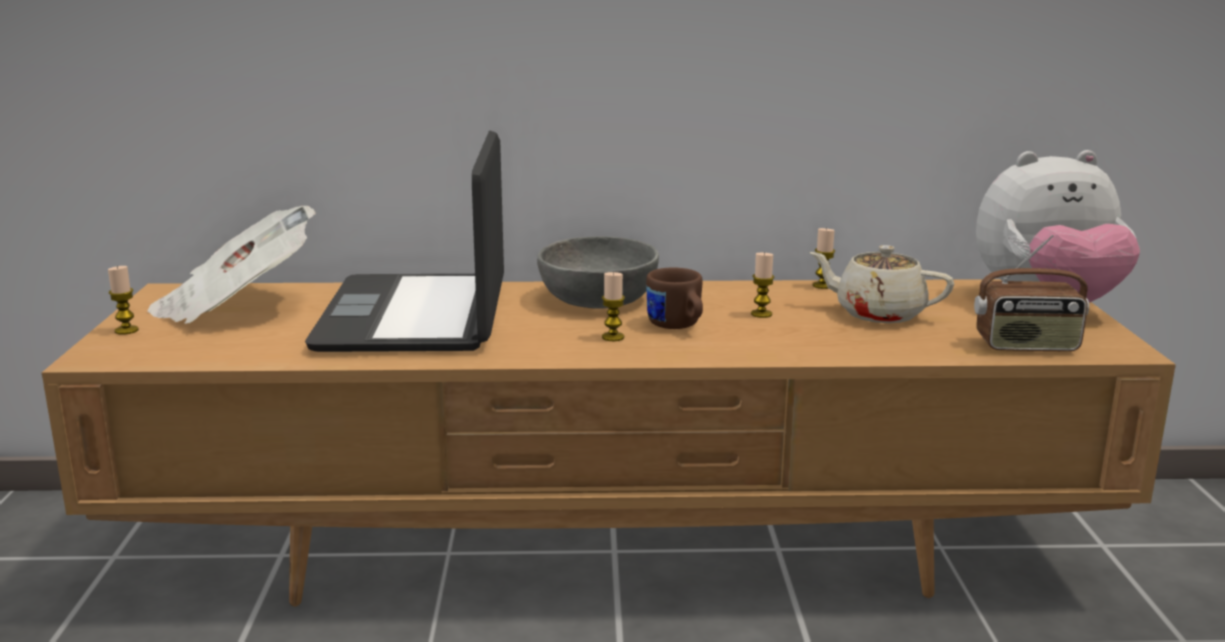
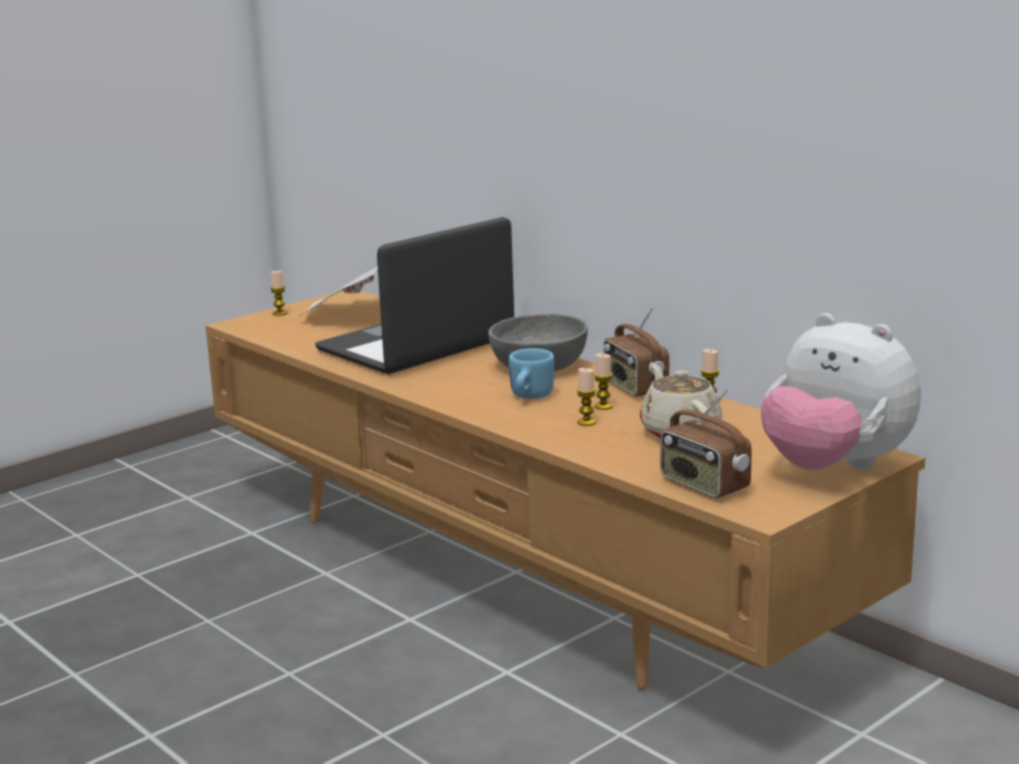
camera: 50 degrees right, 0 degrees up
candle [602,272,625,341] -> candle moved to [577,368,596,426]
brown mug [646,268,703,329] -> blue mug [509,348,554,399]
none -> radio [604,306,669,397]

